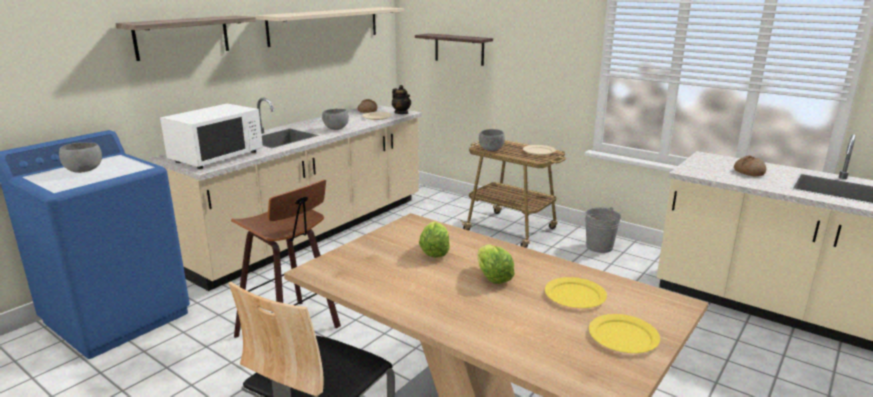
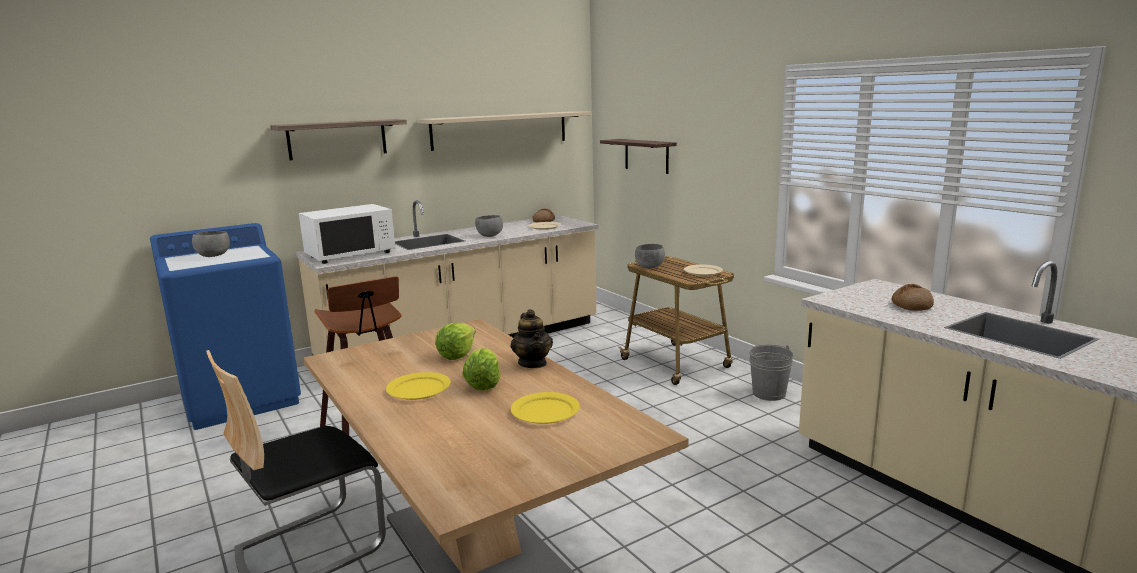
camera: 20 degrees right, 5 degrees down
teapot [392,85,411,114] -> teapot moved to [510,309,553,368]
yellow plate [589,314,660,353] -> yellow plate moved to [386,372,451,400]

